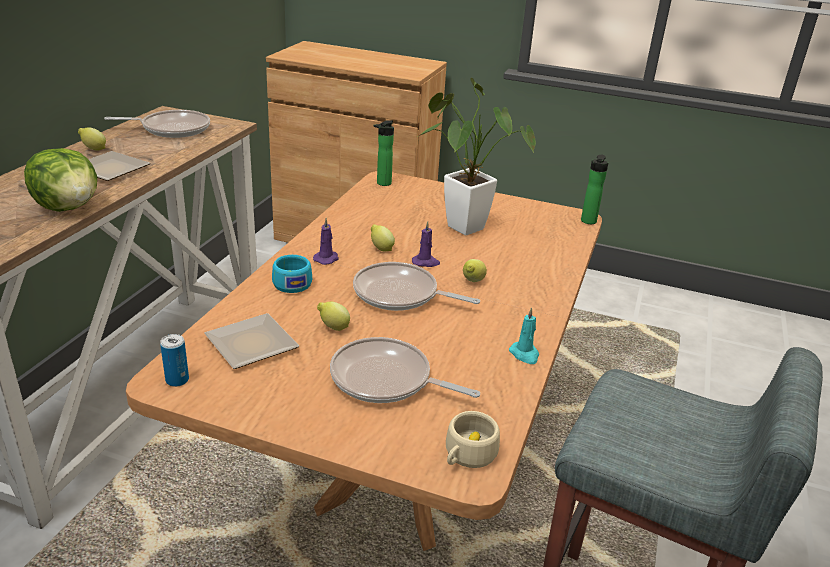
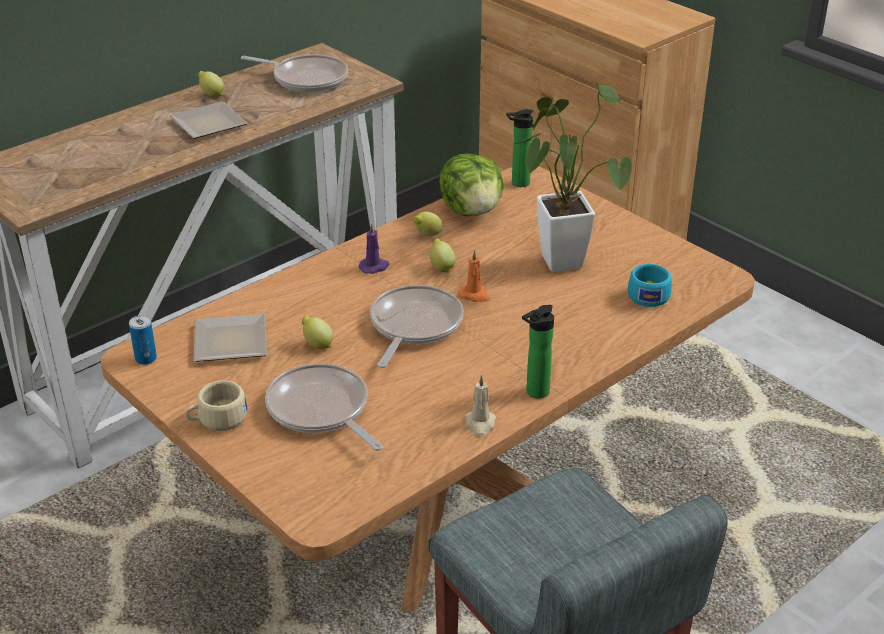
camera: 30 degrees right, 5 degrees up
lettuce [24,148,97,212] -> lettuce moved to [439,154,504,216]
turquoise cup [272,255,312,293] -> turquoise cup moved to [628,264,672,307]
frying pan [353,262,480,311] -> frying pan turned 60 degrees clockwise [370,285,463,368]
purple candle [412,221,440,267] -> orange candle [459,250,490,302]
beige cup [446,411,500,468] -> beige cup moved to [185,380,248,431]
lemon [463,259,487,282] -> lemon moved to [413,212,442,236]
turquoise candle [509,307,539,364] -> beige candle [465,375,496,437]
bottle [581,155,608,224] -> bottle moved to [522,305,554,398]

